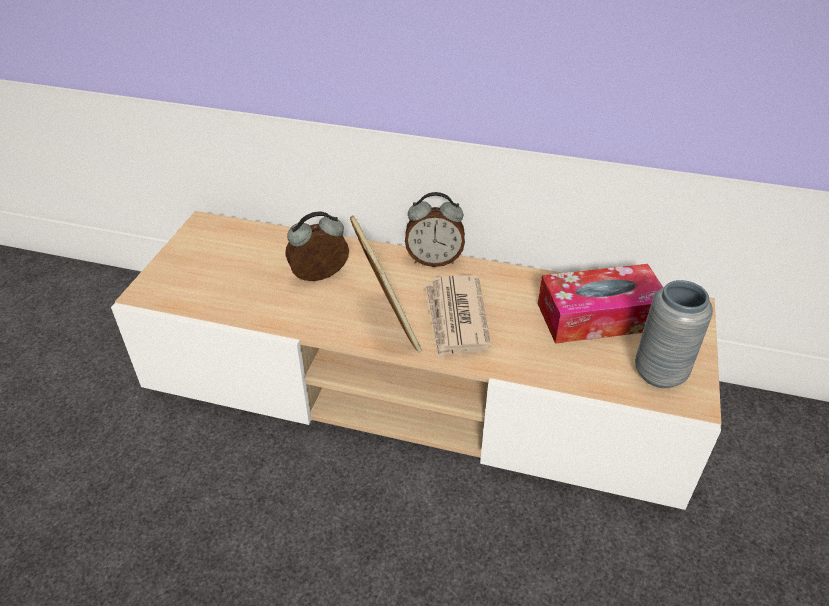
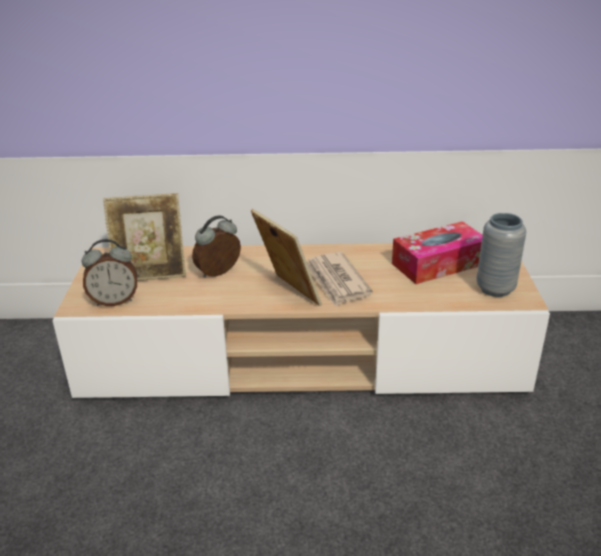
camera: 15 degrees left, 10 degrees down
alarm clock [405,192,465,267] -> alarm clock moved to [82,239,137,306]
none -> picture frame [103,193,186,281]

